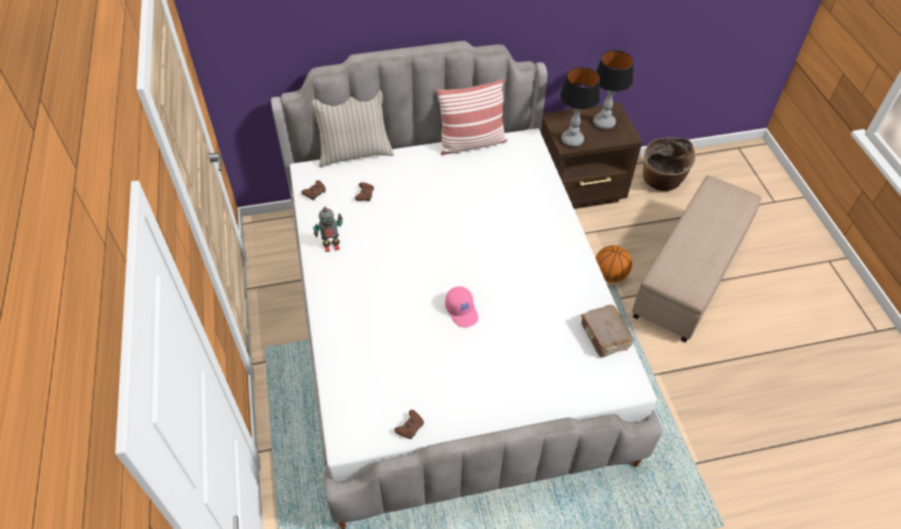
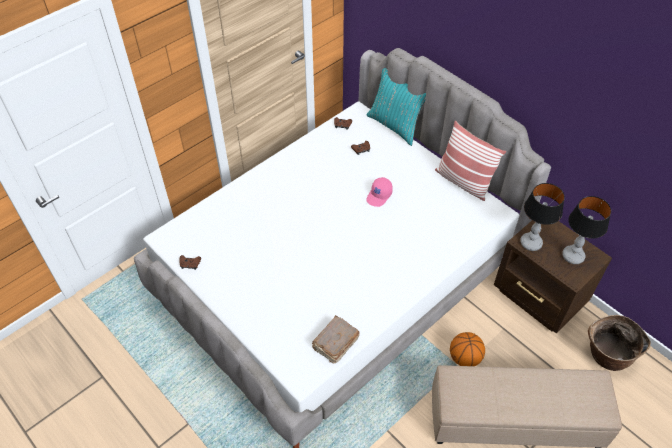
camera: 60 degrees right, 0 degrees up
beige pillow [312,90,394,167] -> turquoise pillow [367,68,426,146]
toy robot [313,207,343,252] -> none
pink cap [445,286,478,327] -> pink cap moved to [366,177,393,207]

